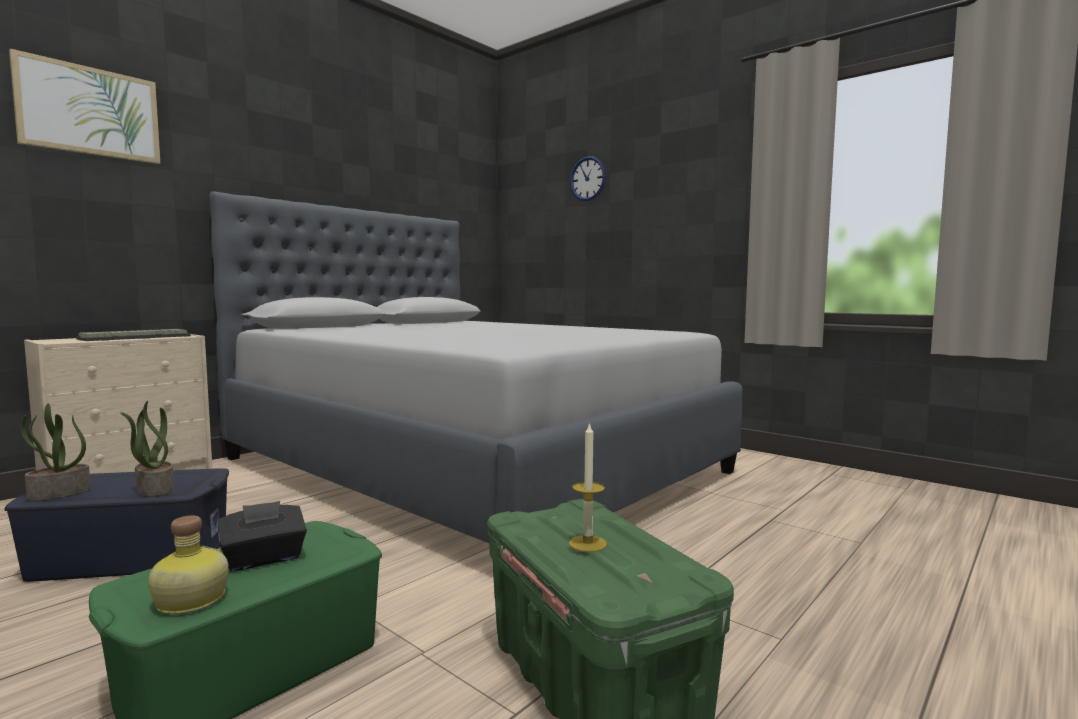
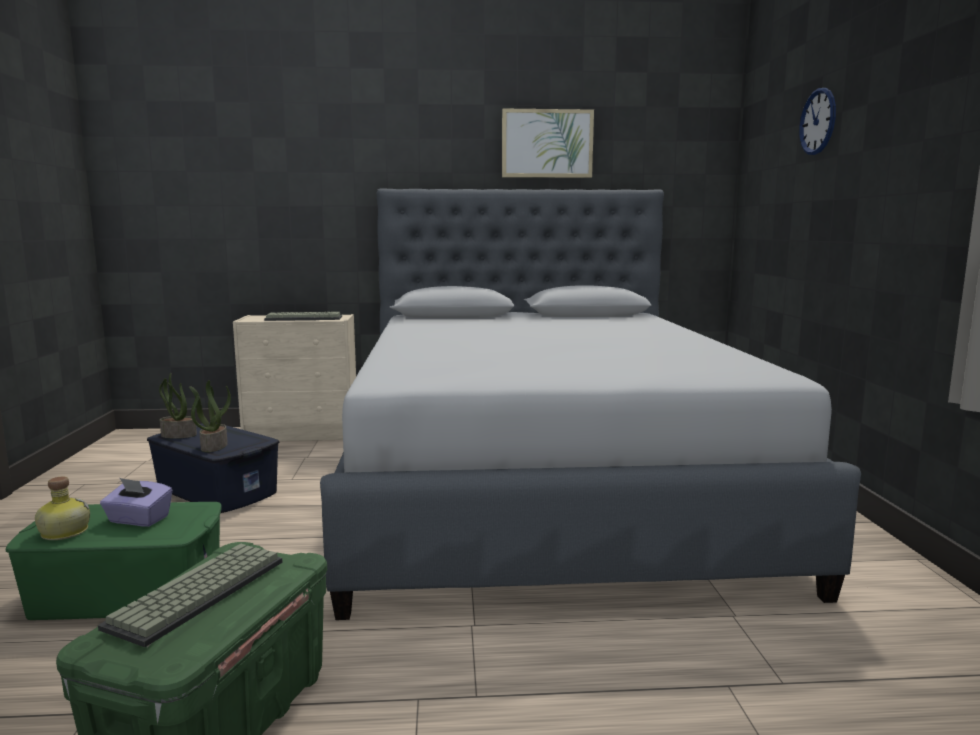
camera: 45 degrees right, 5 degrees up
picture [9,49,160,164] -> picture moved to [502,109,594,178]
black tissue box [217,501,307,571] -> purple tissue box [100,478,172,527]
candle [569,422,607,552] -> keyboard [98,544,282,647]

